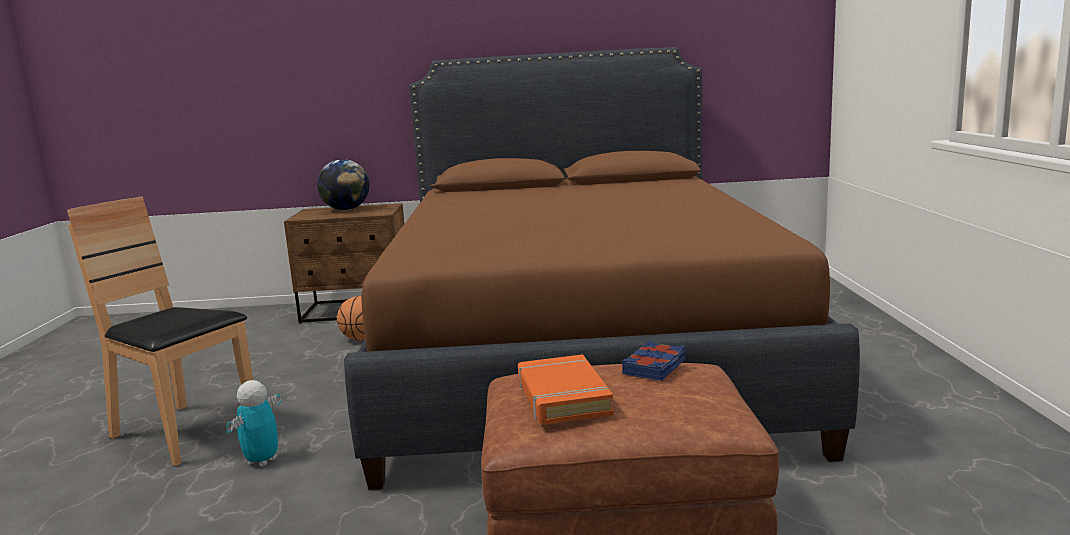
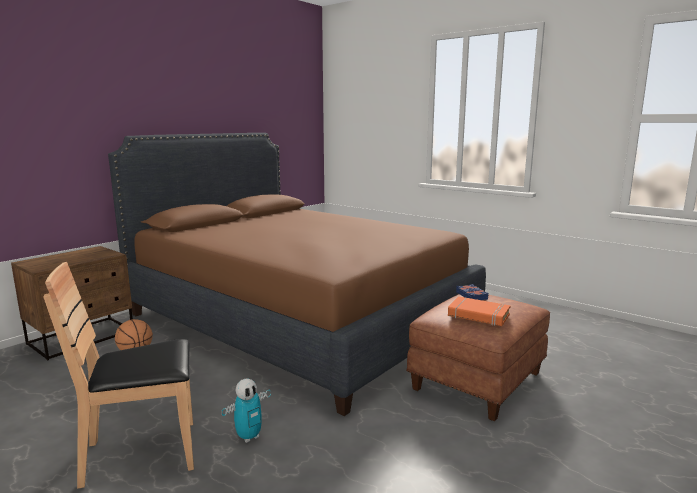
camera: 50 degrees left, 0 degrees up
toy robot [226,380,281,467] -> toy robot turned 105 degrees counterclockwise [222,379,271,443]
globe [317,159,370,210] -> none

